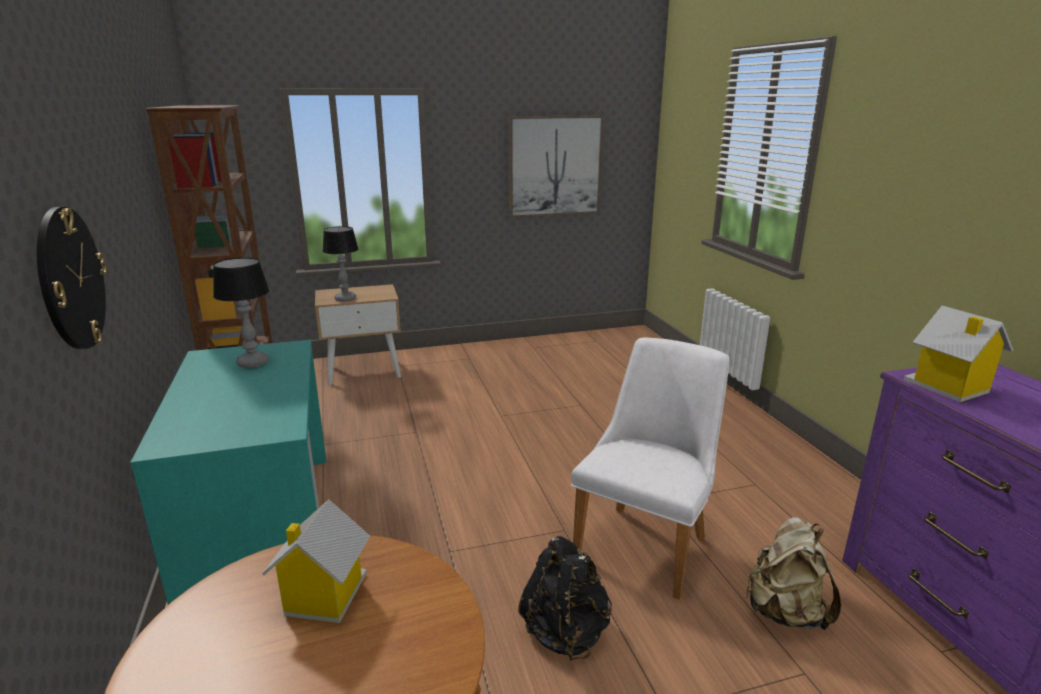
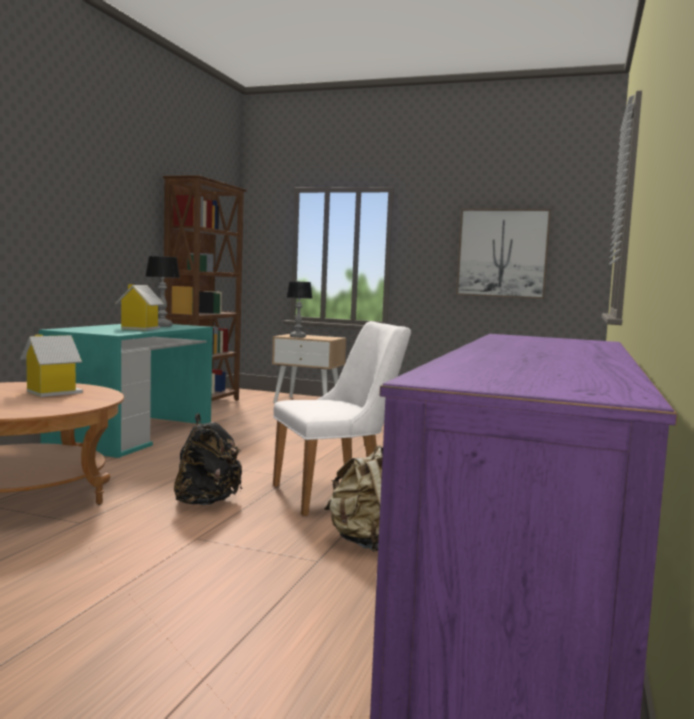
camera: 35 degrees right, 15 degrees down
wall clock [37,207,107,349] -> none
toy house [904,306,1013,402] -> toy house moved to [115,284,164,330]

